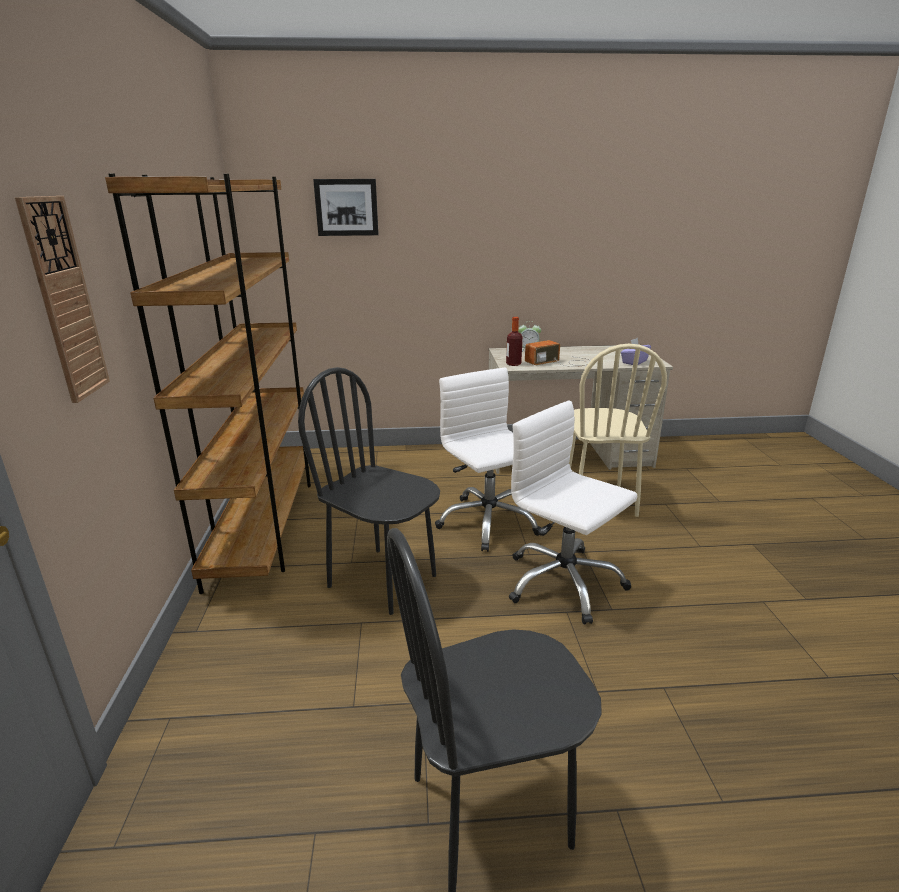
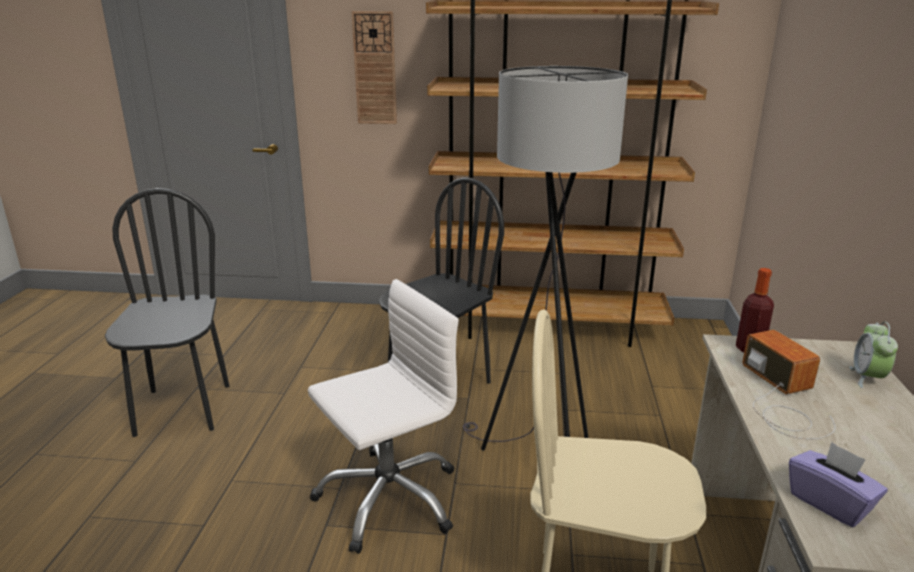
camera: 100 degrees right, 0 degrees up
picture [313,179,379,236] -> none
white office chair [435,368,541,552] -> grey floor lamp [463,66,628,450]

